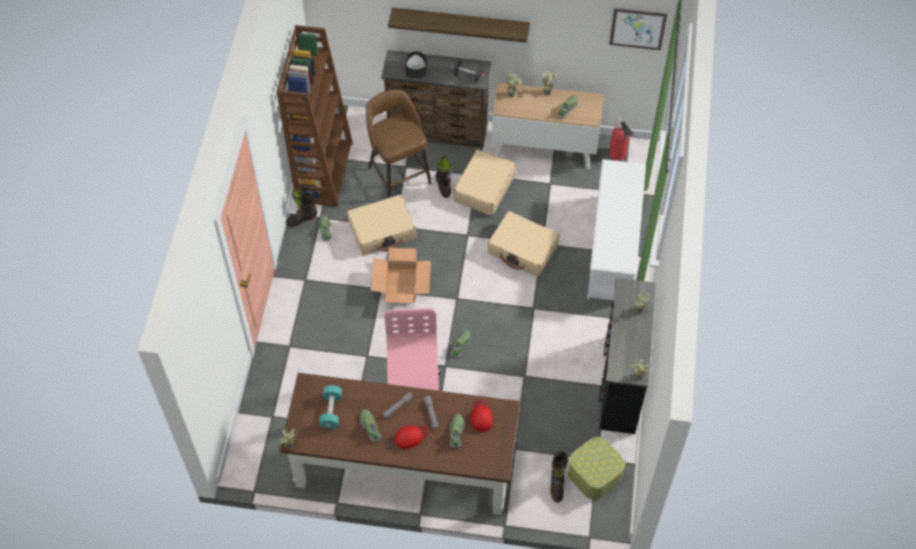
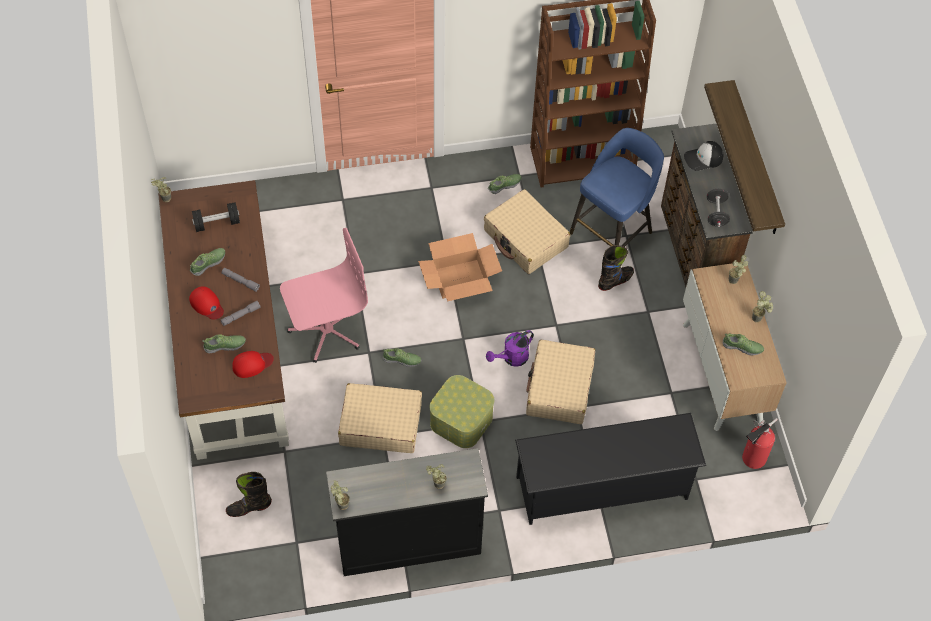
camera: 70 degrees right, 0 degrees up
black boot [286,186,317,227] -> none
turquoise dumbbell [319,385,342,429] -> black dumbbell [192,202,240,232]
brown stool [366,89,431,198] -> blue stool [570,128,664,247]
beige suitcase [453,149,516,216] -> beige suitcase moved to [338,383,422,453]
storage box [568,437,625,500] -> storage box moved to [429,375,494,448]
white shoe rack [587,159,646,300] -> black shoe rack [515,413,706,525]
picture [609,8,667,50] -> none
none -> purple watering can [486,330,534,367]

